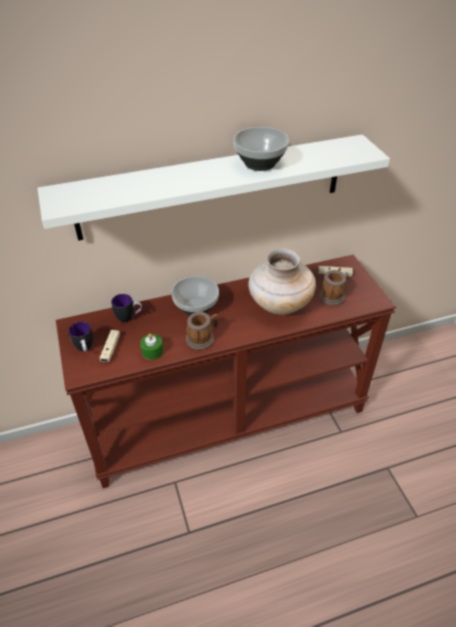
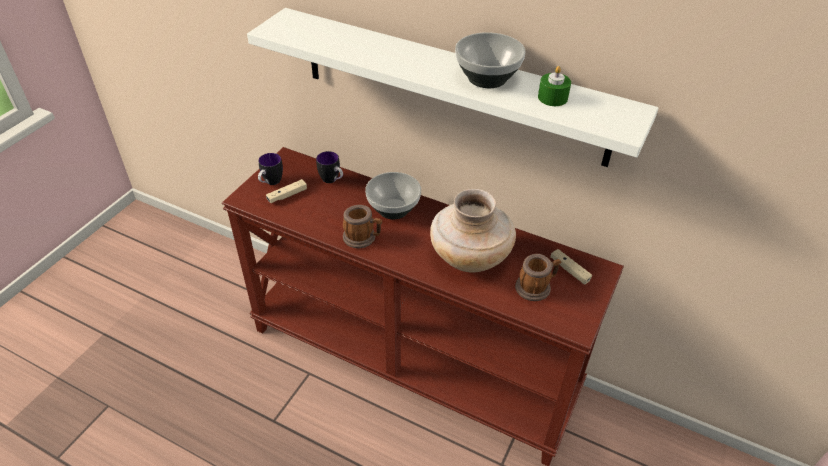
camera: 45 degrees right, 0 degrees up
green candle [140,334,163,360] -> green candle moved to [538,66,571,106]

